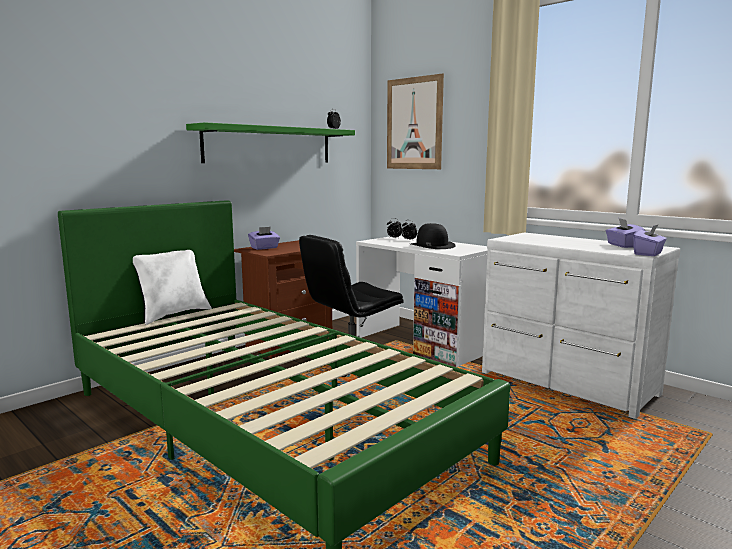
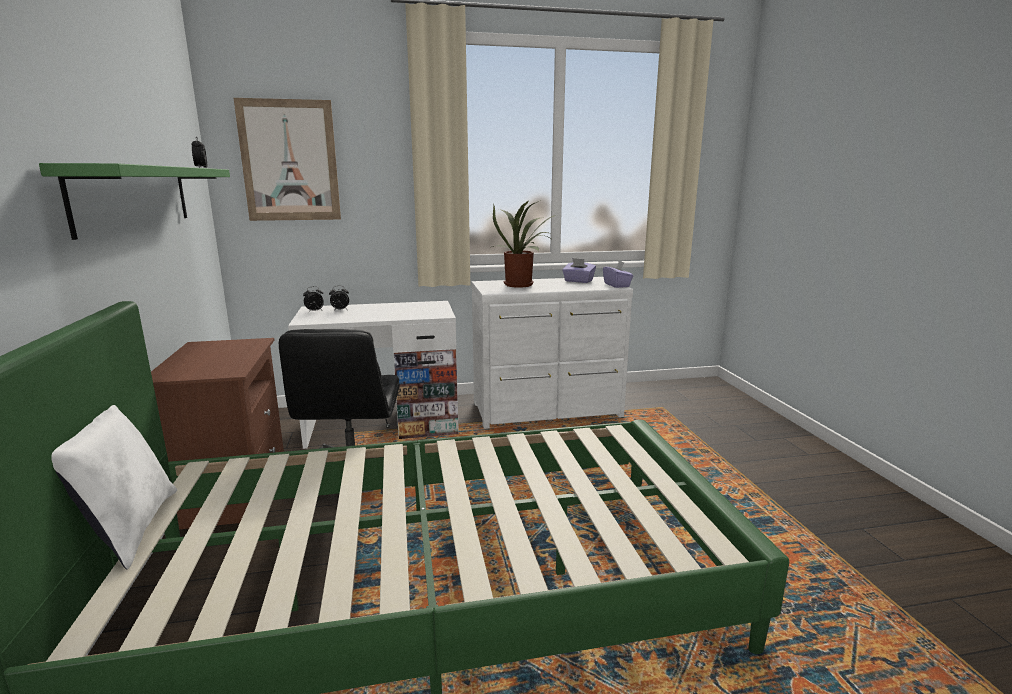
camera: 55 degrees left, 5 degrees up
purple tissue box [248,227,280,250] -> none
black hat [411,223,456,249] -> none
none -> potted plant [492,201,556,288]

